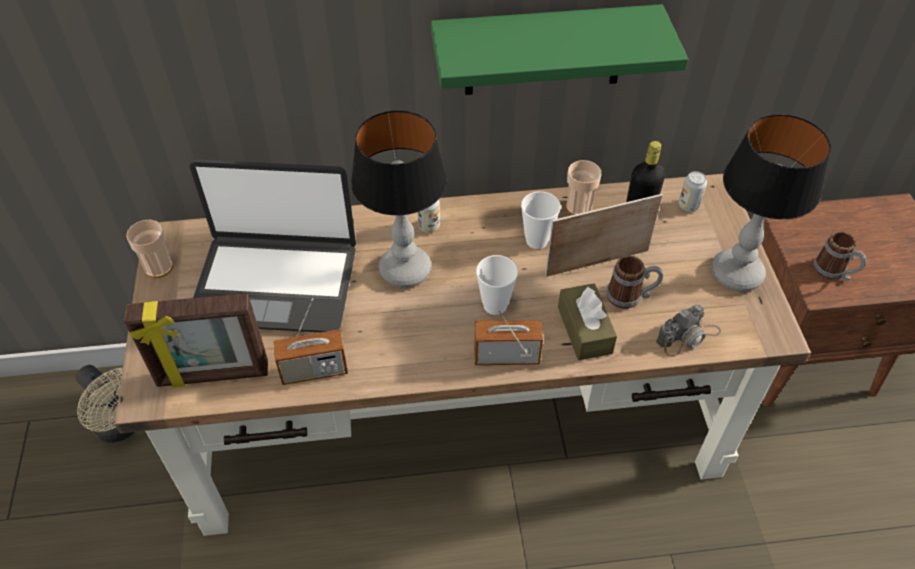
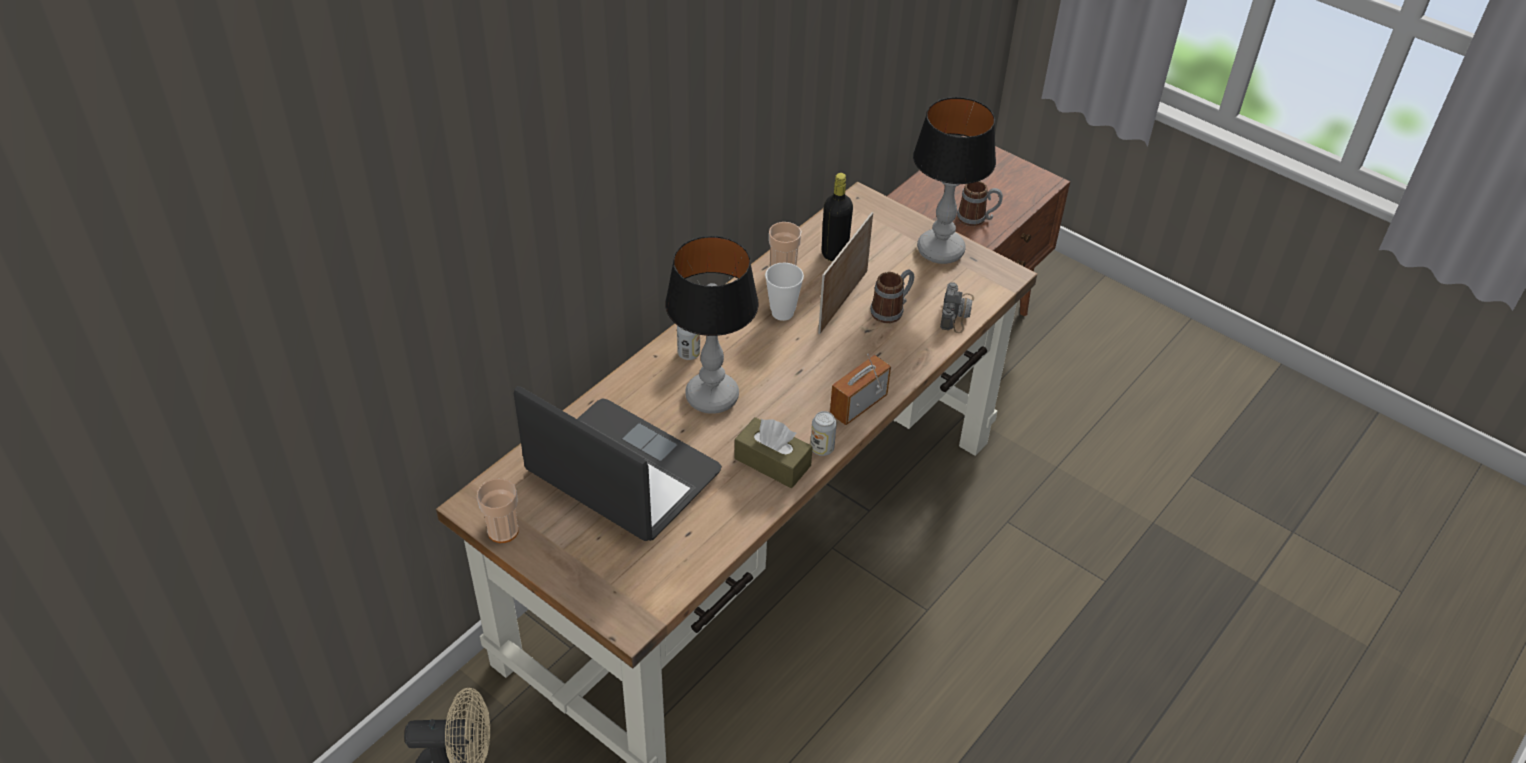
camera: 45 degrees left, 5 degrees down
picture frame [124,293,268,387] -> none
laptop [190,159,356,333] -> laptop turned 105 degrees counterclockwise [514,386,722,541]
radio [273,298,348,385] -> none
green shelf [431,4,688,95] -> none
cup [476,255,518,315] -> none
brown tissue box [558,283,617,360] -> brown tissue box moved to [735,417,813,488]
can [679,171,707,212] -> can moved to [810,411,837,456]

